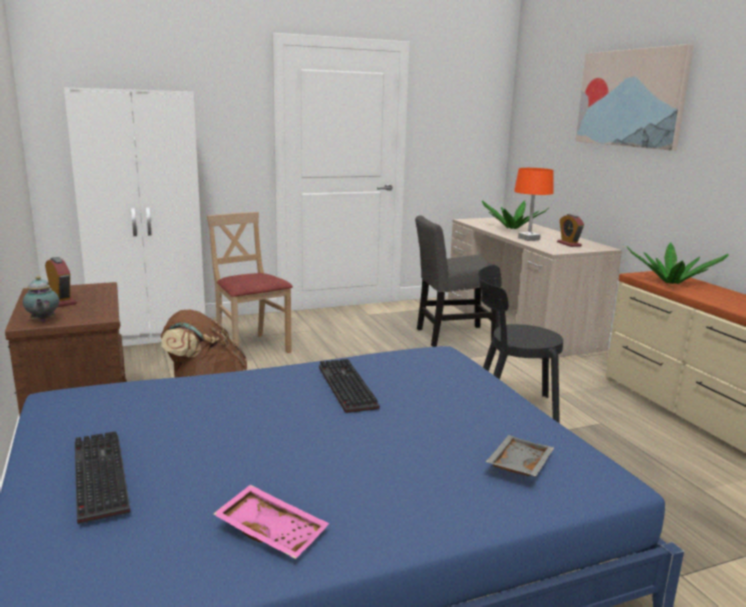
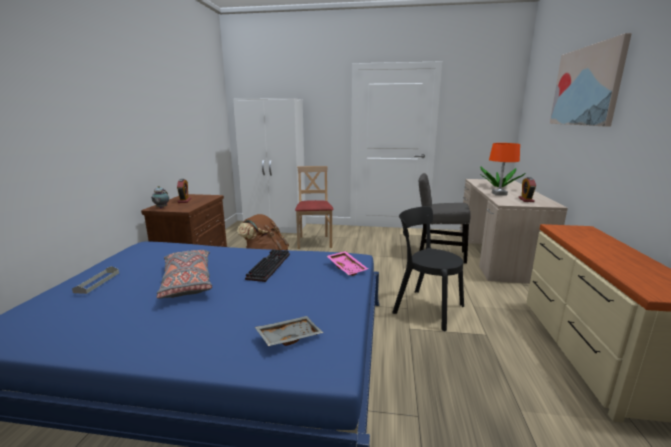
camera: 30 degrees right, 0 degrees up
keyboard [75,431,130,524] -> grey tray [72,266,119,294]
pink tray [213,485,329,559] -> pink tray moved to [327,251,368,276]
potted plant [627,242,729,284] -> none
none -> grey pillow [157,250,212,299]

